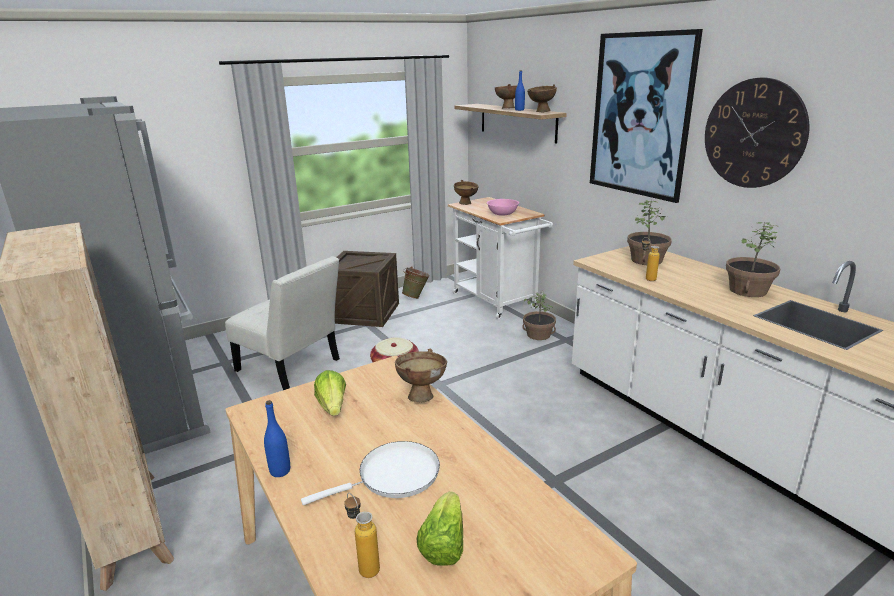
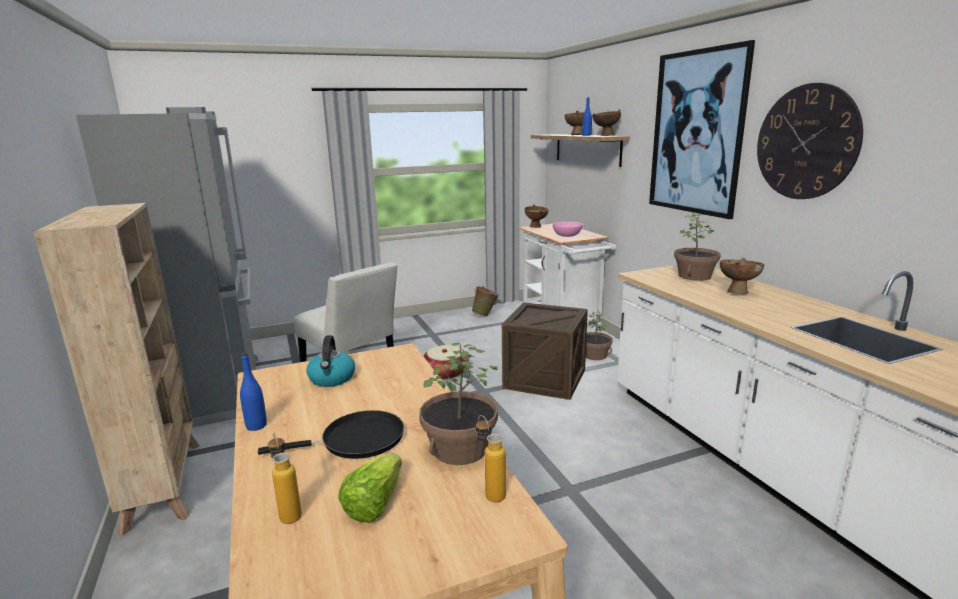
camera: 10 degrees right, 5 degrees down
white frying pan [301,441,440,505] -> black frying pan [258,410,404,459]
lettuce [314,370,346,416] -> kettle [307,335,355,387]
crate [335,251,399,327] -> crate moved to [502,302,588,400]
brown bowl [395,349,447,402] -> brown bowl moved to [720,258,765,294]
bottle [642,237,660,281] -> bottle moved to [476,415,506,502]
potted plant [726,222,780,297] -> potted plant moved to [419,343,498,465]

